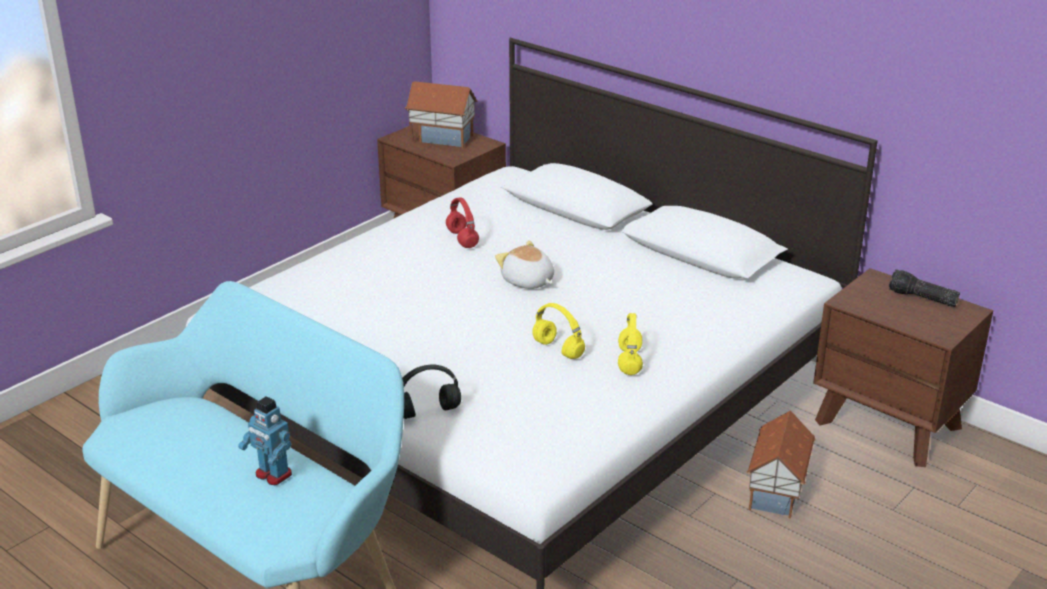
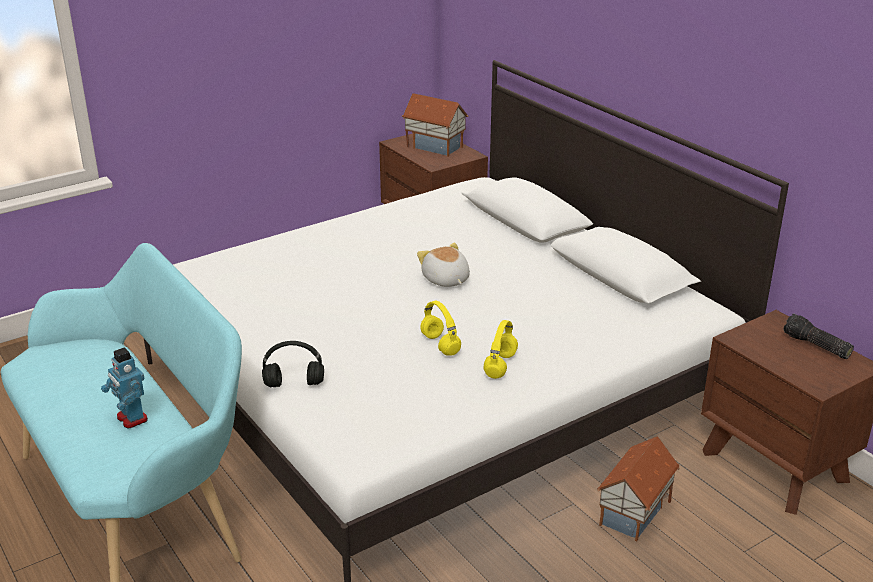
camera: 15 degrees right, 0 degrees up
red headphones [446,197,479,248] -> none

